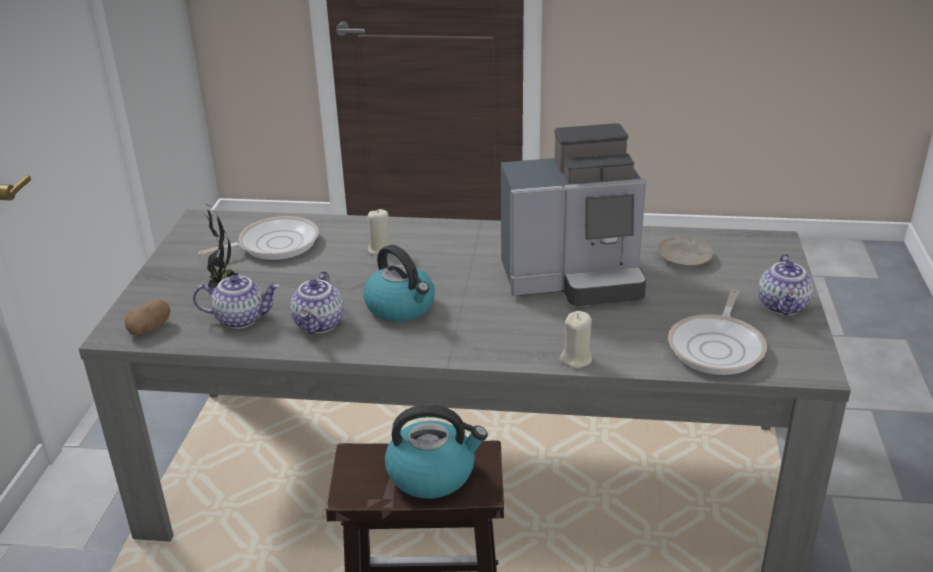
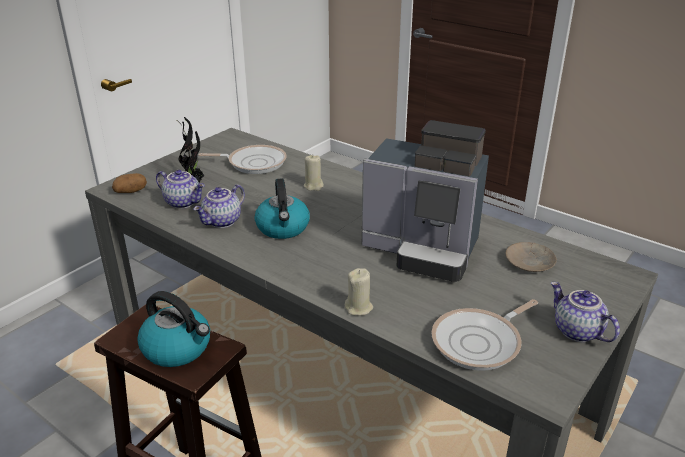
camera: 30 degrees right, 0 degrees up
teapot [758,253,813,315] -> teapot turned 105 degrees clockwise [551,282,620,342]

